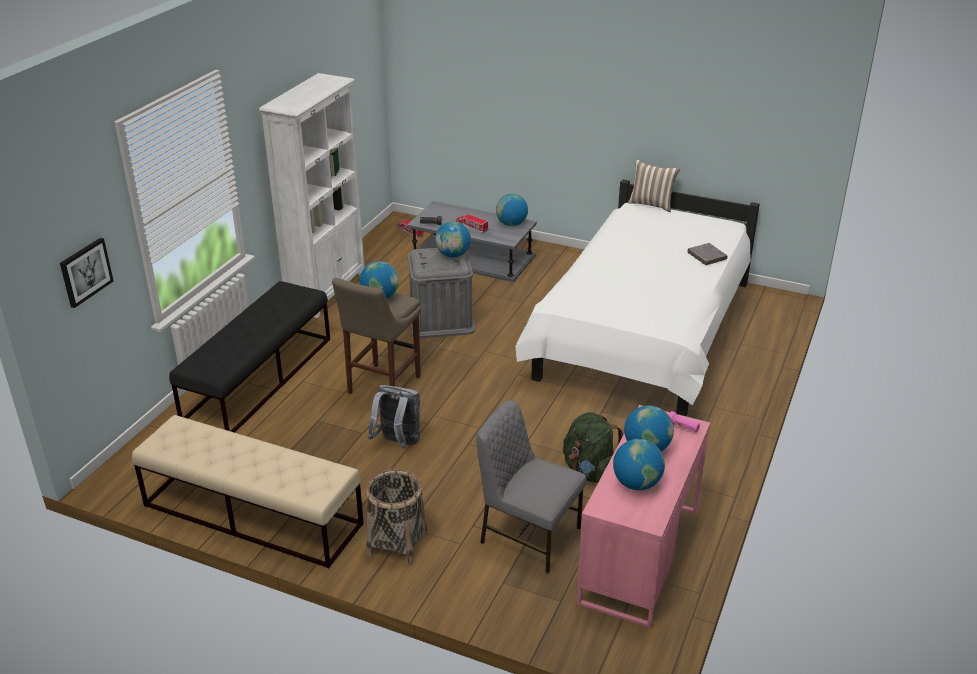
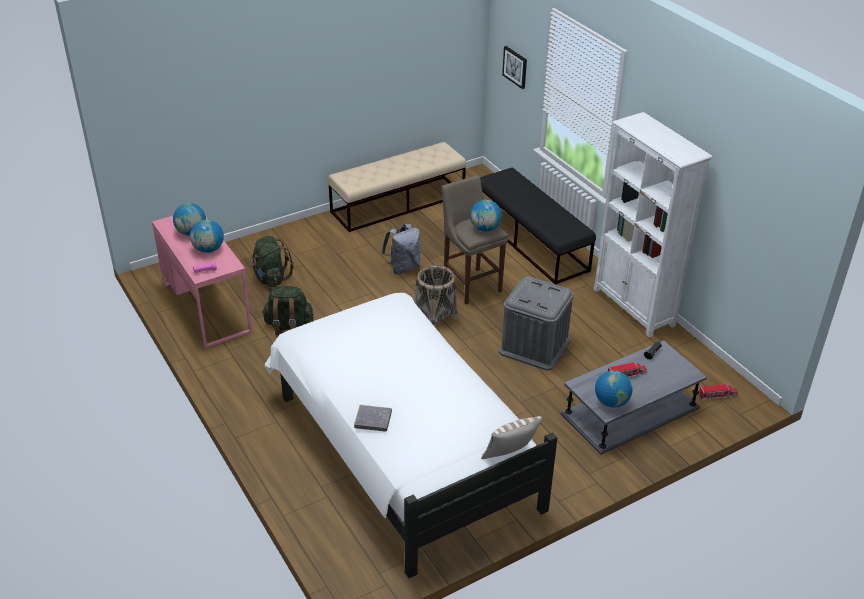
camera: 125 degrees right, 5 degrees up
basket [366,469,428,565] -> basket moved to [414,265,458,327]
globe [435,222,471,257] -> none
grey chair [476,400,587,573] -> green backpack [250,236,293,287]

